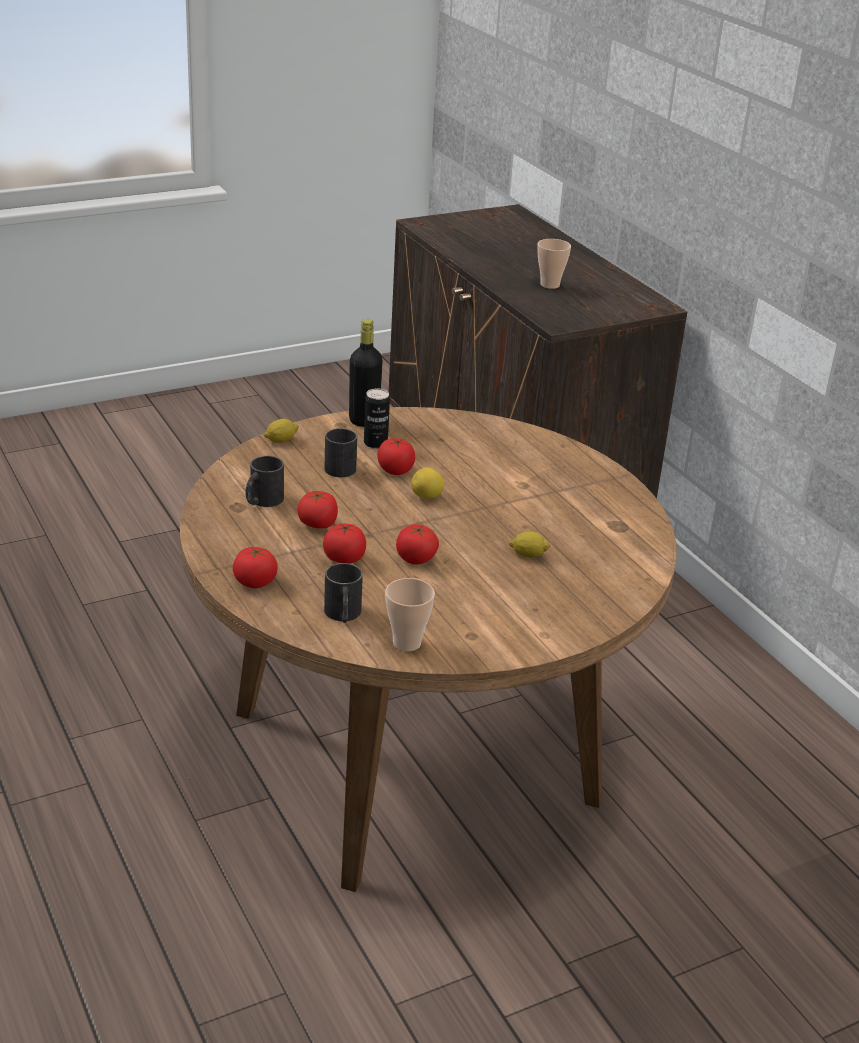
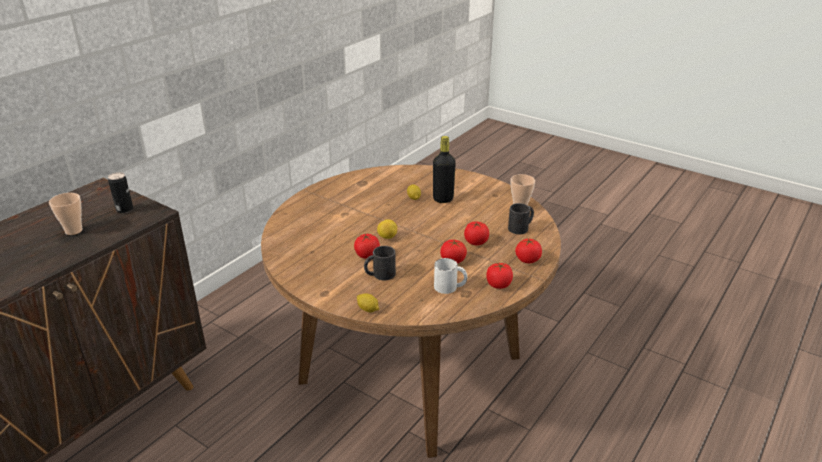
camera: 115 degrees left, 0 degrees up
black mug [245,456,284,507] -> white mug [434,258,467,294]
black bottle [349,319,383,427] -> black bottle moved to [433,136,456,203]
can [364,389,390,449] -> can moved to [108,172,133,213]
tomato [396,524,439,565] -> tomato moved to [486,263,513,289]

